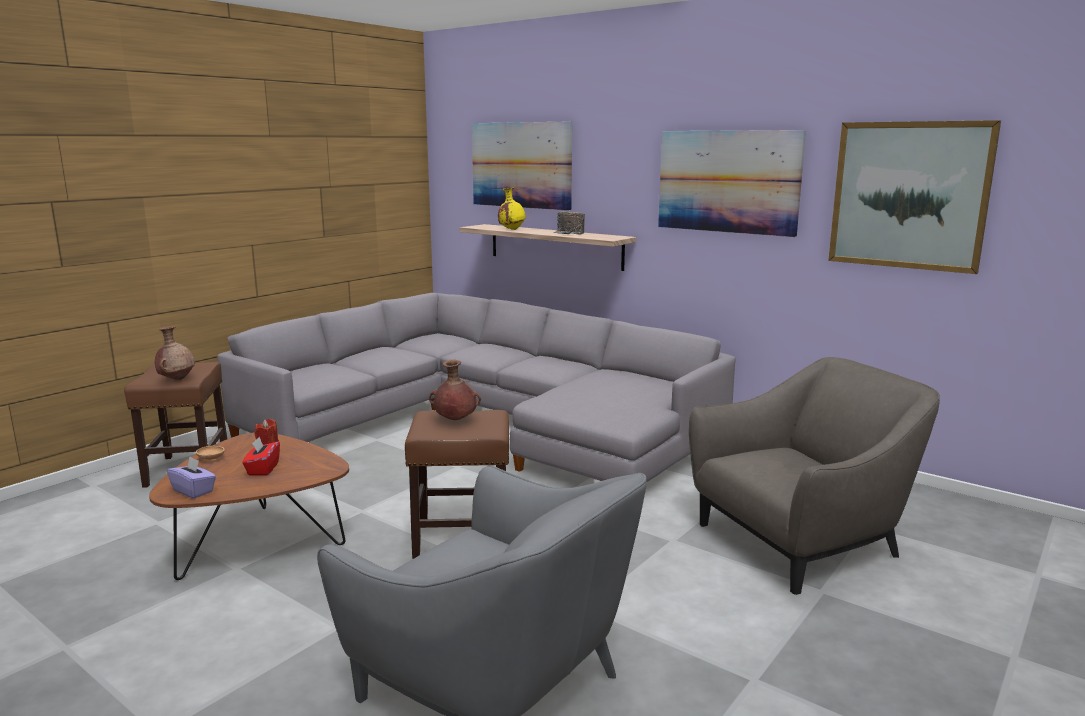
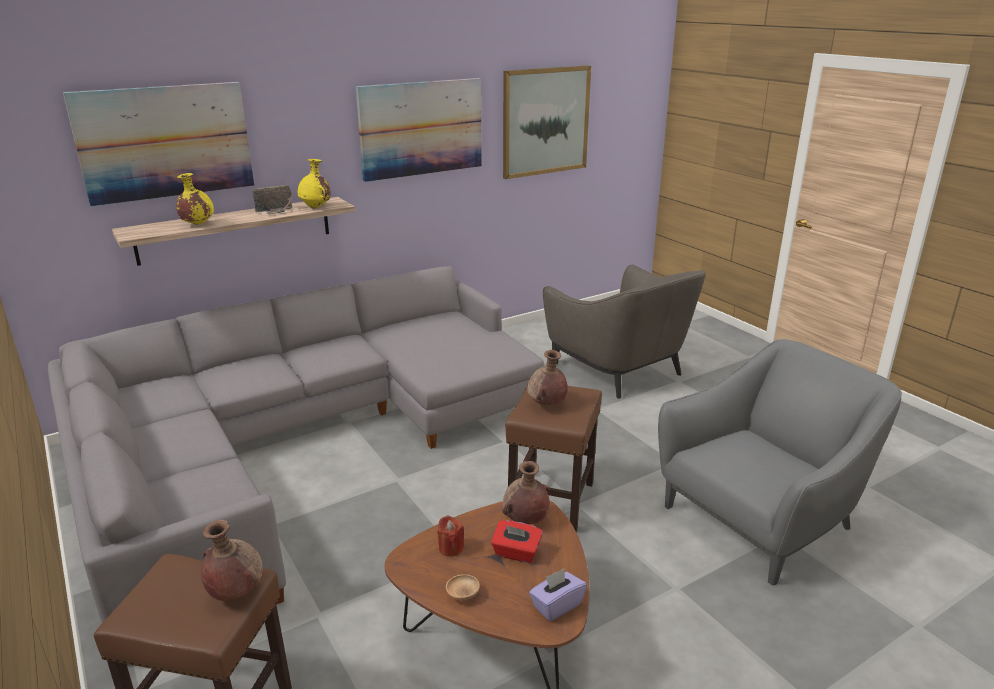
camera: 70 degrees left, 10 degrees up
grey armchair [689,357,940,595] -> grey armchair turned 150 degrees clockwise [543,264,706,398]
none -> yellow vase [298,159,331,208]
none -> brown vase [502,461,549,524]

